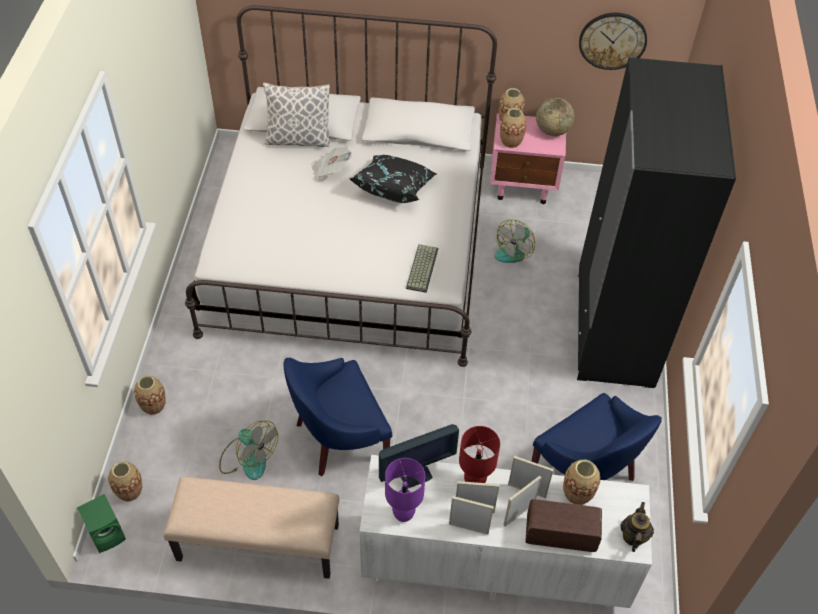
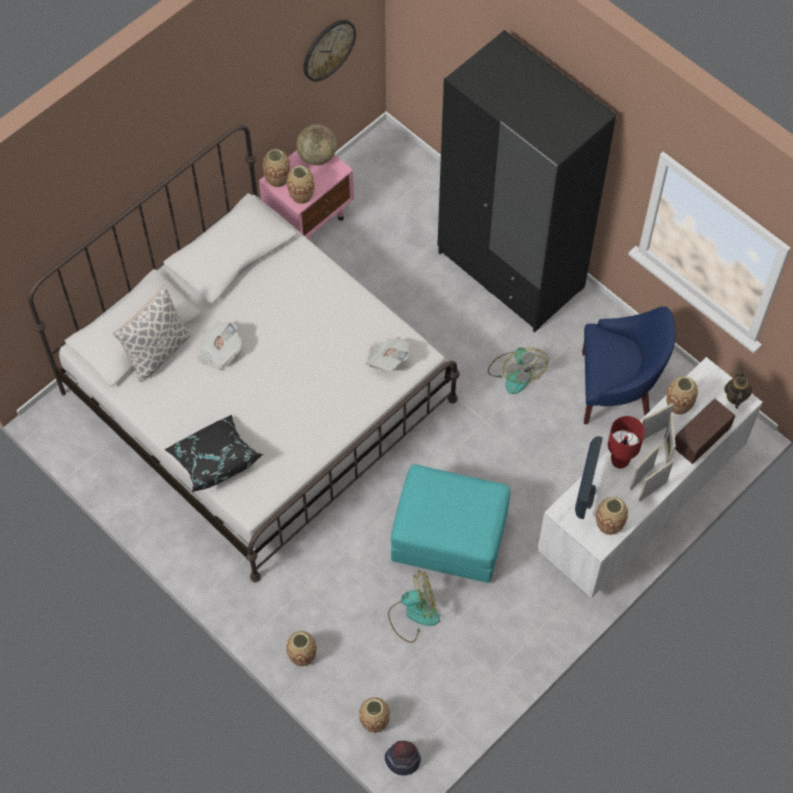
camera: 50 degrees left, 10 degrees up
green speaker [77,494,126,553] -> hat [385,740,421,776]
beige bench [164,477,339,579] -> none
blue armchair [283,358,392,477] -> turquoise ottoman [391,464,510,583]
black pillow [349,155,437,203] -> black pillow moved to [164,415,263,492]
purple table lamp [385,458,425,522] -> vase [596,497,628,535]
keyboard [406,244,438,293] -> newspaper [366,337,410,372]
fan [494,220,535,263] -> fan moved to [488,347,548,394]
teapot [620,502,654,552] -> teapot turned 45 degrees clockwise [724,367,752,409]

